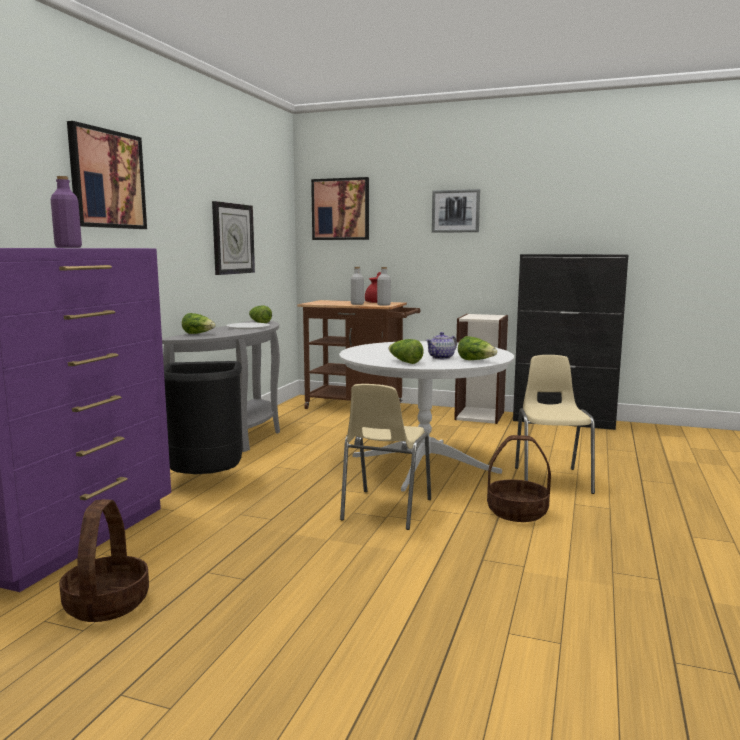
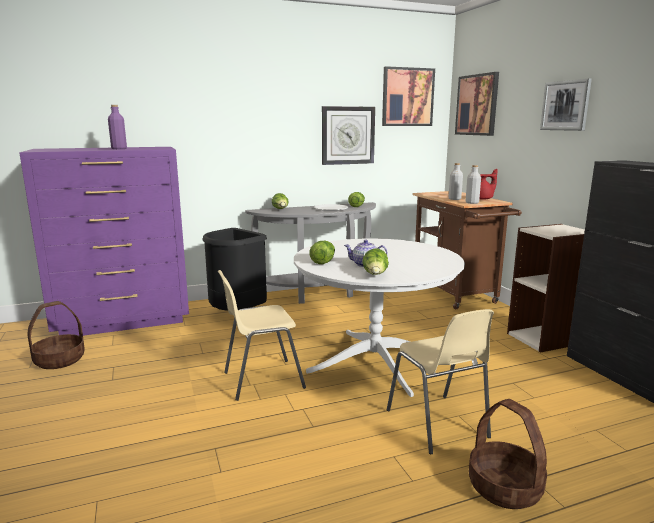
camera: 50 degrees right, 5 degrees up
picture [67,121,147,229] -> picture moved to [382,66,435,126]
basket [487,435,551,522] -> basket moved to [469,399,547,509]
beige chair [515,355,595,494] -> beige chair turned 105 degrees clockwise [387,309,494,454]

